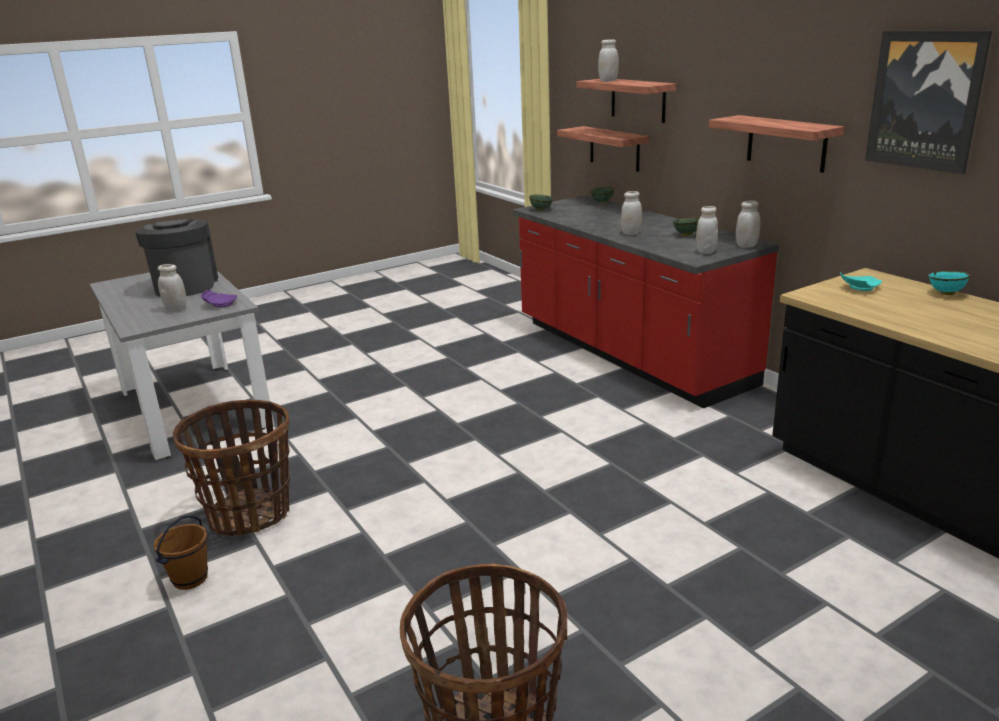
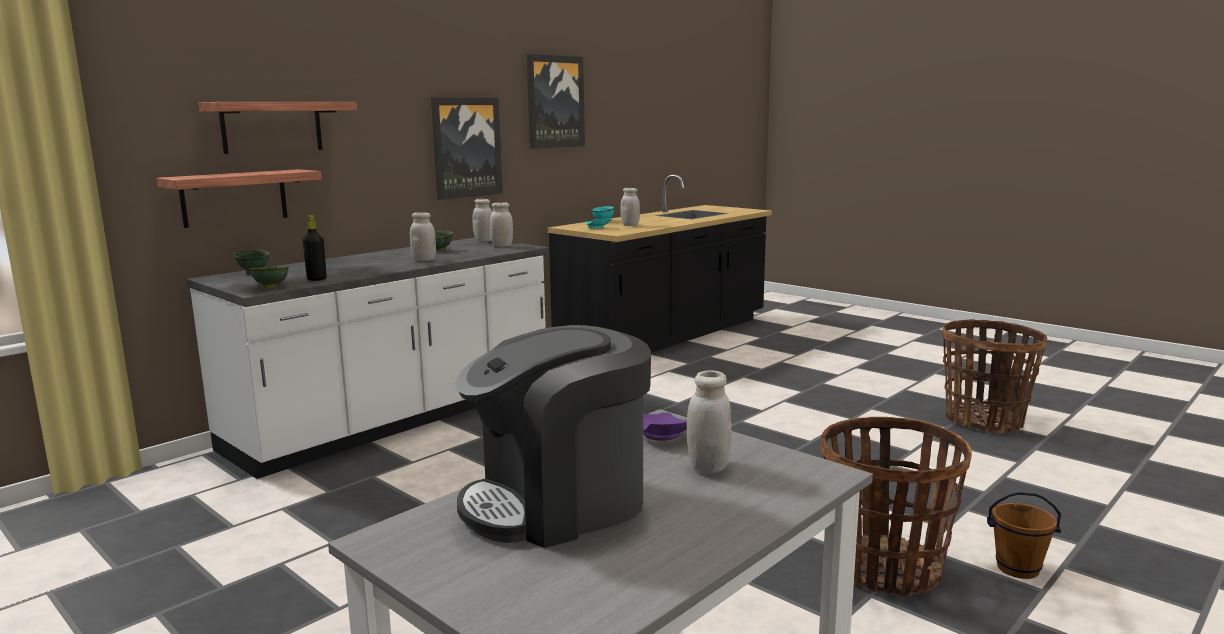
camera: 105 degrees left, 10 degrees down
red counter [513,195,779,409] -> white counter [187,238,549,479]
white jar [598,39,619,82] -> white jar moved to [621,188,640,226]
shelf [709,115,845,173] -> picture [431,97,503,200]
none -> black bottle [303,215,327,281]

